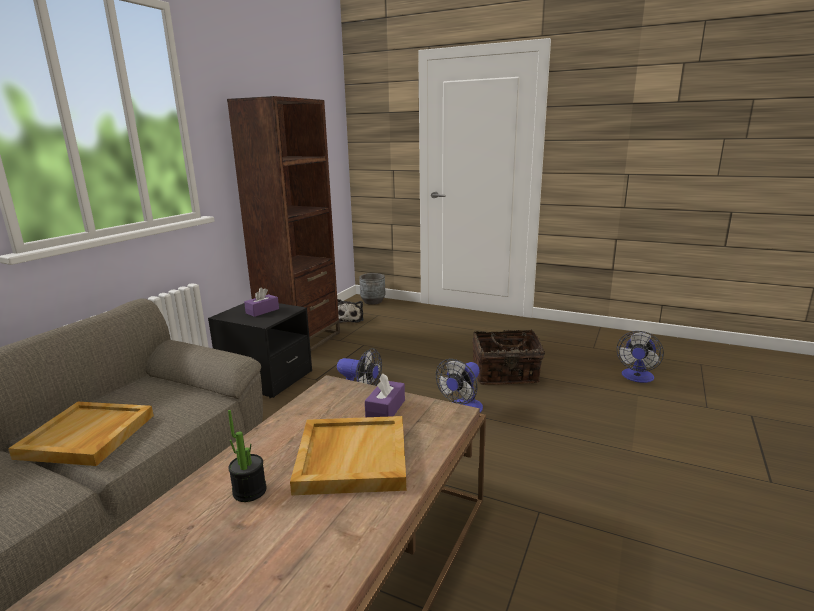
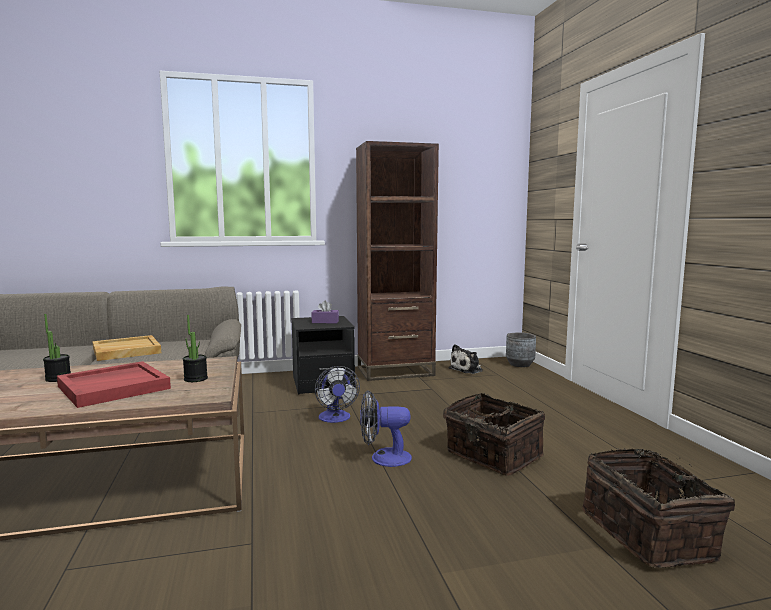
camera: 50 degrees right, 10 degrees down
beige tray [290,416,406,495] -> red tray [57,361,171,408]
purple tissue box [365,374,405,417] -> potted plant [183,315,208,382]
fan [616,331,664,383] -> basket [582,448,735,568]

